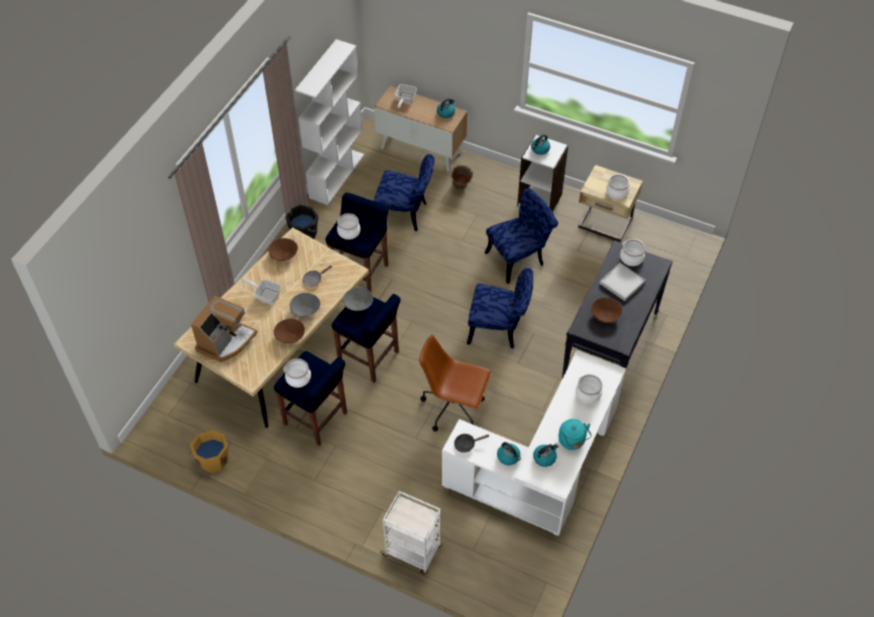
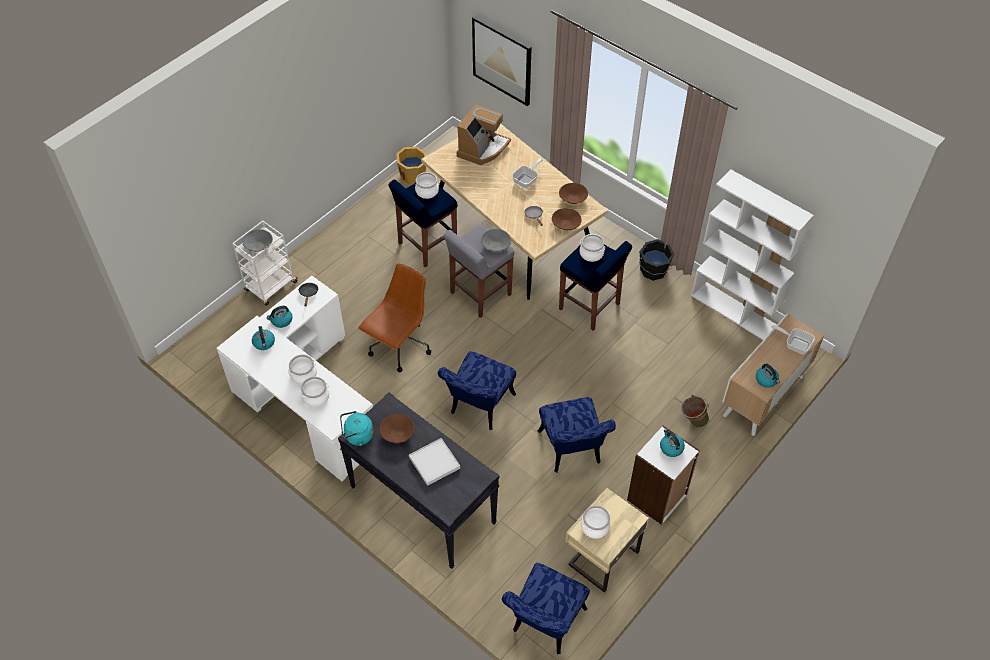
camera: 105 degrees right, 0 degrees up
coffee machine [191,296,258,362] -> coffee machine turned 105 degrees counterclockwise [457,104,511,165]
brown bowl [274,318,305,343] -> brown bowl moved to [552,208,582,230]
grey bowl [290,293,320,317] -> grey bowl moved to [242,229,273,252]
blue stool [332,294,401,383] -> grey stool [444,225,514,318]
blue chair [374,154,434,231] -> blue chair moved to [502,563,590,654]
turquoise kettle [558,419,592,450] -> turquoise kettle moved to [340,411,373,446]
cooking pot [620,239,645,266] -> cooking pot moved to [288,354,317,385]
none -> picture [472,16,532,106]

